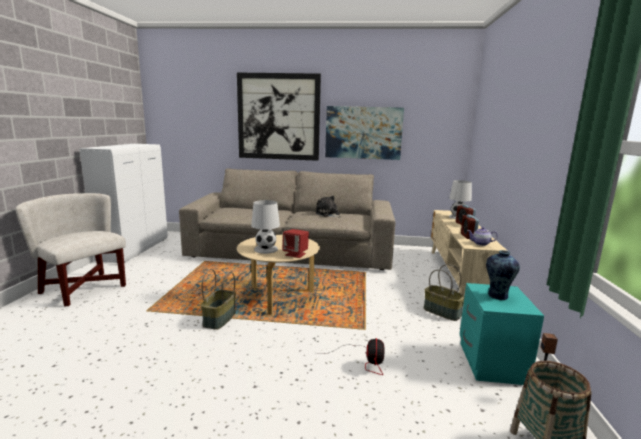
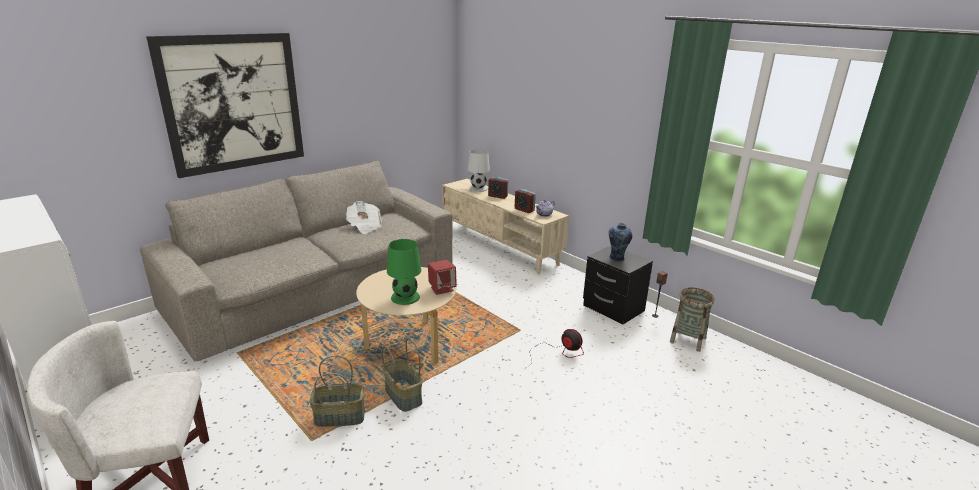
camera: 50 degrees left, 10 degrees up
white table lamp [251,200,280,254] -> green table lamp [387,239,421,305]
plush toy [316,195,340,217] -> newspaper [346,201,382,234]
picture [325,106,404,160] -> none
basket [424,264,464,321] -> basket moved to [309,355,365,427]
turquoise nightstand [459,283,544,385] -> black nightstand [583,246,653,324]

